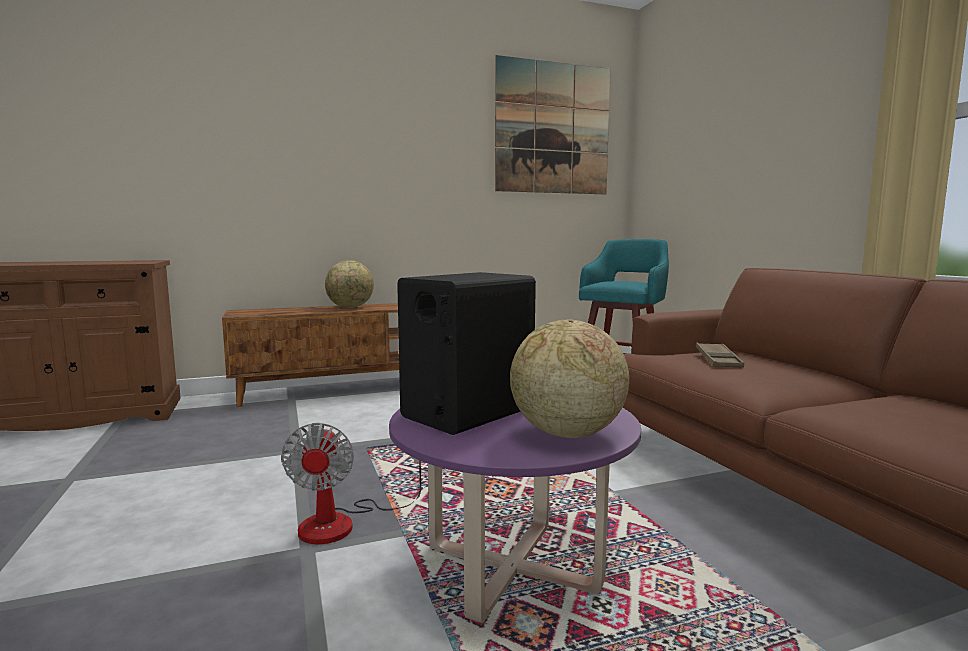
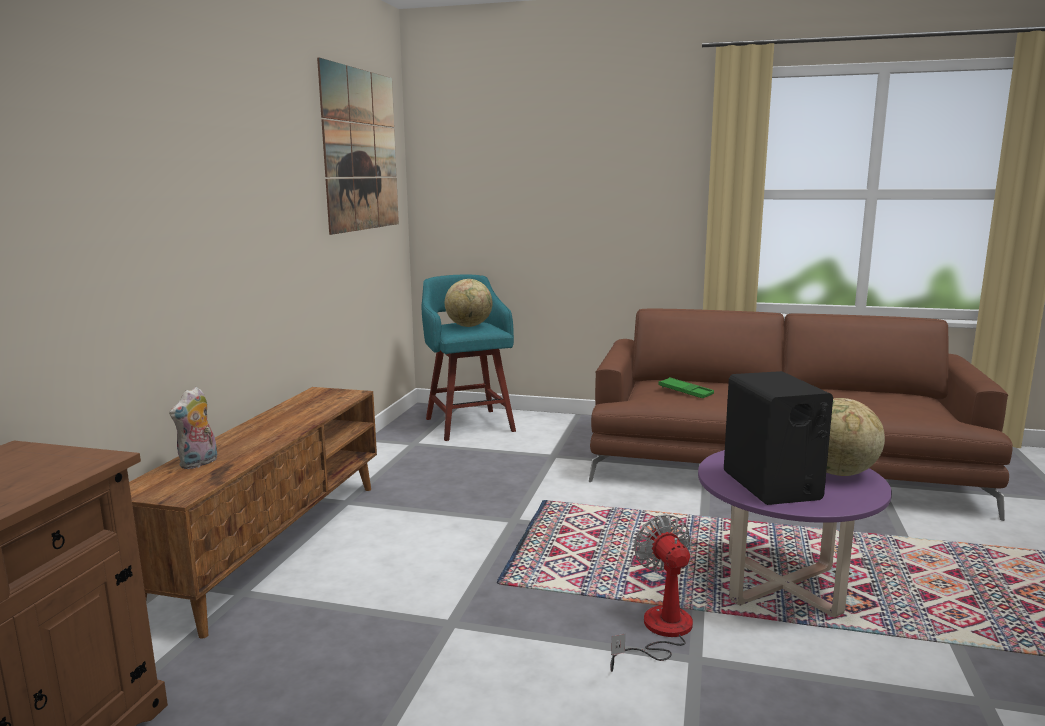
camera: 55 degrees left, 5 degrees up
fan [281,423,425,544] -> fan turned 135 degrees counterclockwise [610,514,693,672]
globe [325,260,374,308] -> globe moved to [445,279,493,327]
brown tray [696,343,744,367] -> green tray [658,377,714,398]
none -> plush toy [169,387,217,469]

